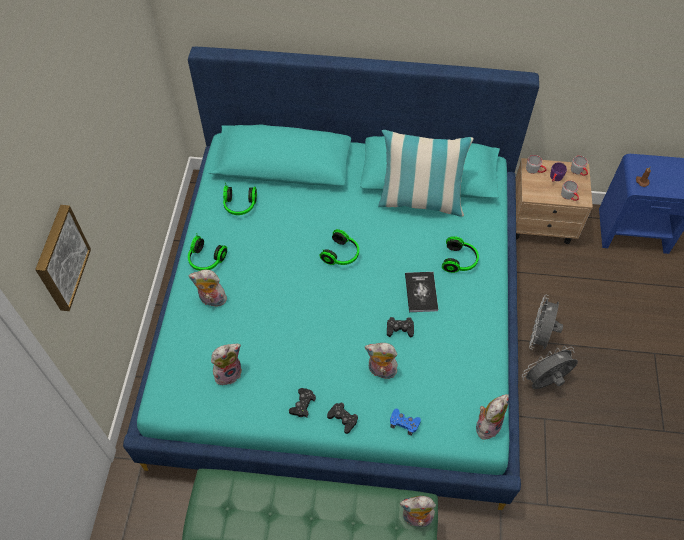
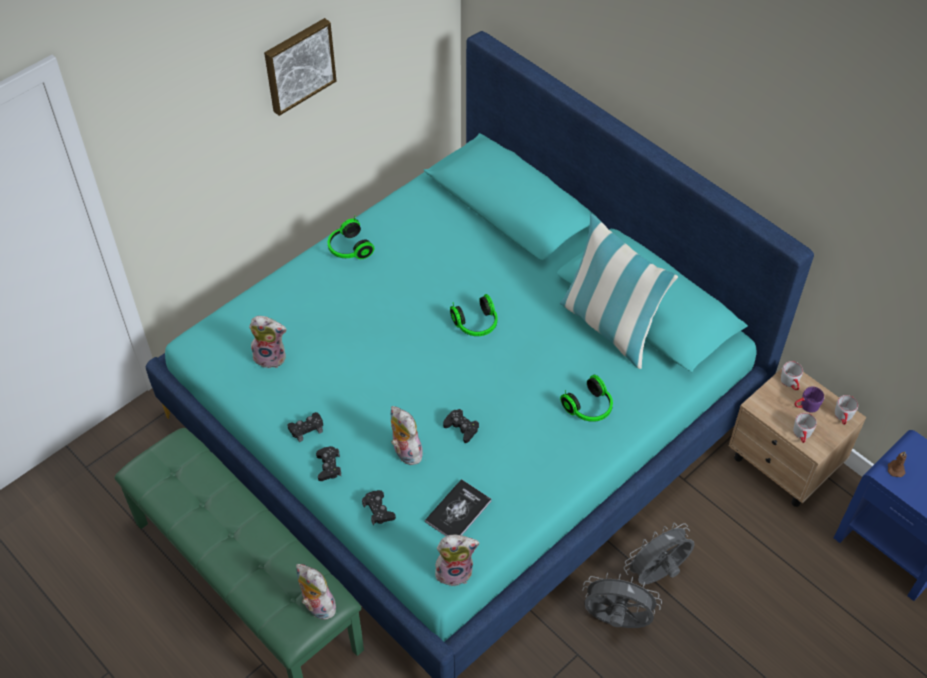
camera: 40 degrees right, 5 degrees down
picture [35,205,91,311] -> picture moved to [264,18,337,116]
plush toy [189,270,227,307] -> none
headphones [223,182,257,215] -> none
blue game controller [390,409,421,436] -> black game controller [362,490,396,525]
book [405,272,438,312] -> book moved to [425,479,491,536]

